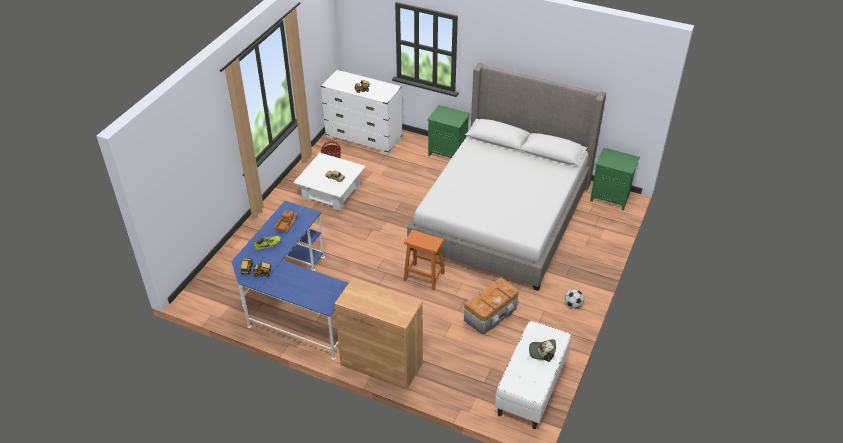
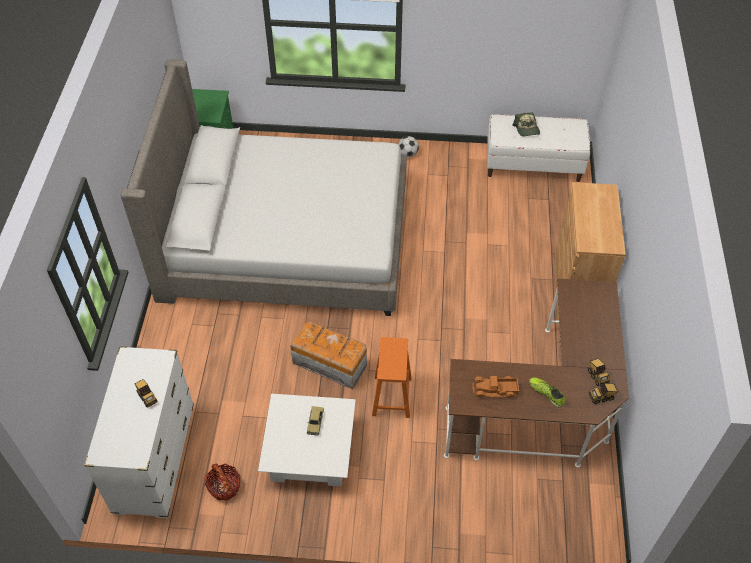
camera: 110 degrees left, 10 degrees up
blue desk [232,201,349,360] -> brown desk [444,278,629,468]
orange stool [403,230,445,290] -> orange stool moved to [372,337,412,418]
green nightstand [427,105,470,158] -> none
storage box [464,277,519,334] -> storage box moved to [291,321,367,389]

